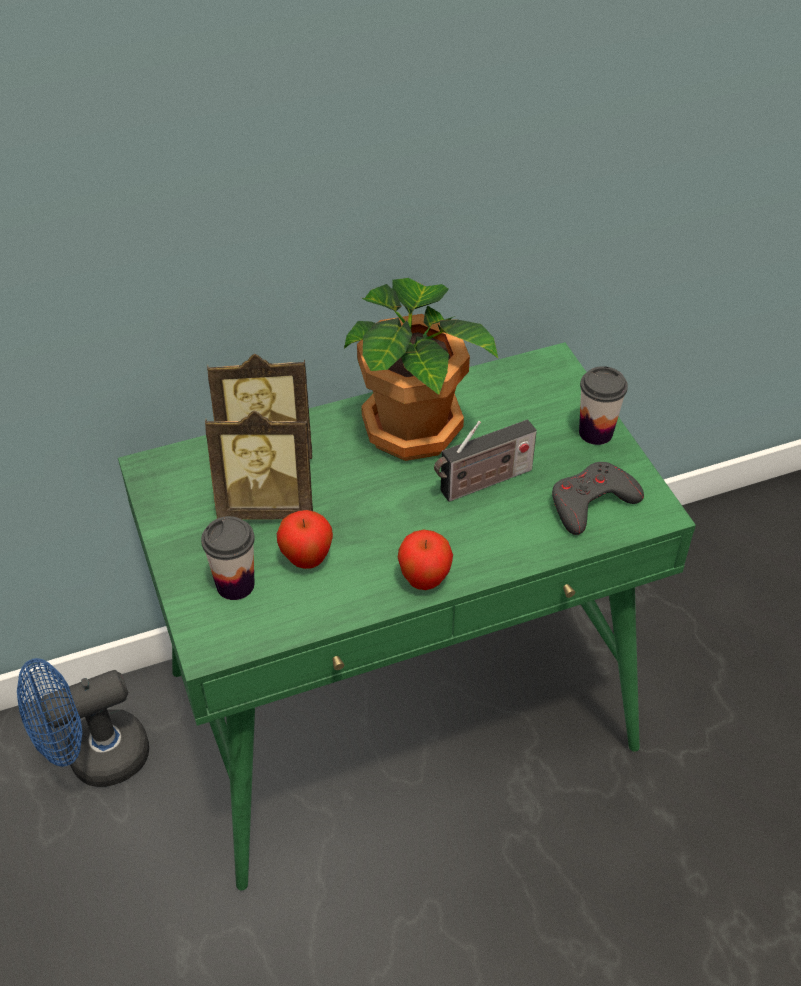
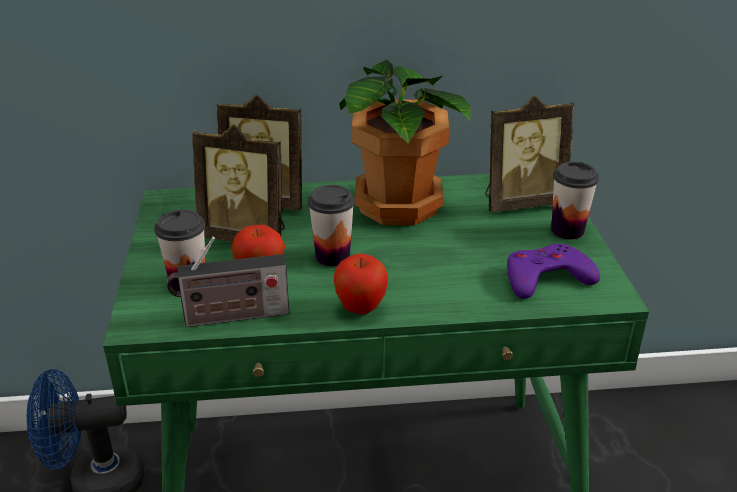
camera: 15 degrees right, 15 degrees down
radio [434,419,537,502] -> radio moved to [167,237,290,327]
grey game controller [552,462,644,535] -> purple game controller [507,244,600,299]
none -> cup [308,185,355,266]
none -> picture frame [485,95,574,212]

